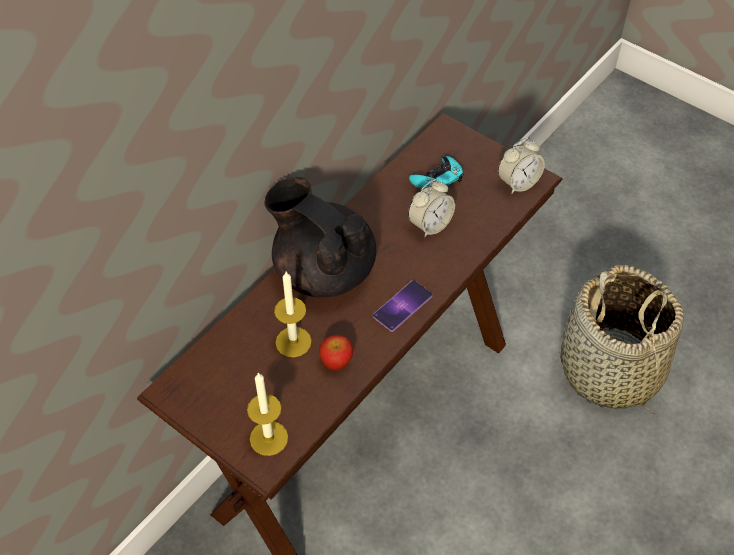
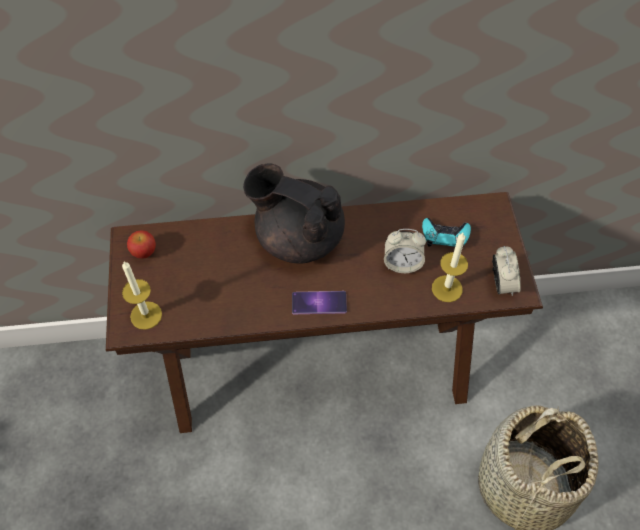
camera: 45 degrees right, 5 degrees up
black teapot [264,177,376,297] -> black teapot turned 60 degrees counterclockwise [243,163,345,264]
candle [274,272,312,357] -> candle moved to [432,233,468,302]
apple [319,335,353,370] -> apple moved to [127,230,156,259]
alarm clock [498,137,545,194] -> alarm clock turned 105 degrees counterclockwise [492,246,521,296]

